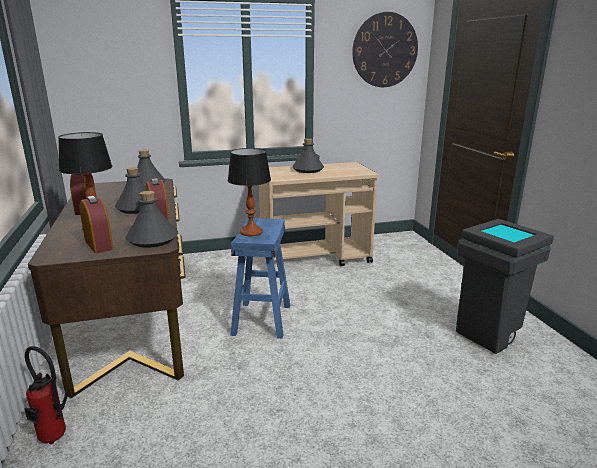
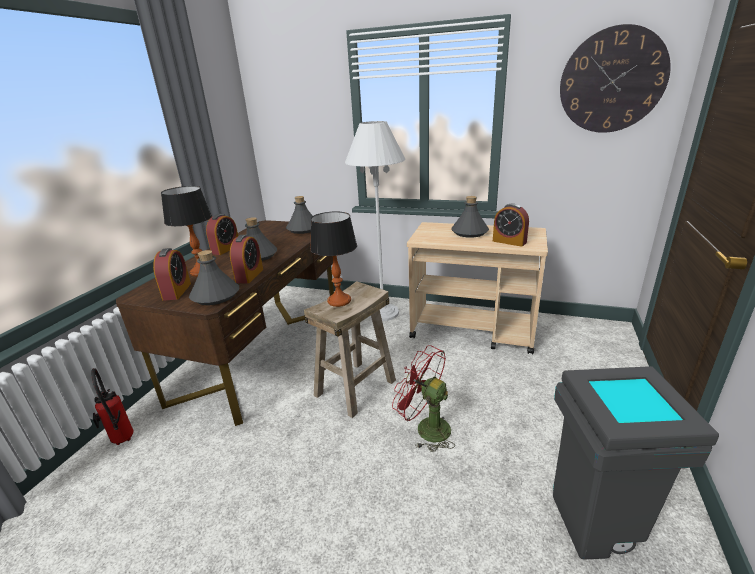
camera: 35 degrees right, 5 degrees up
blue stool [230,218,290,339] -> beige stool [304,281,396,418]
none -> white floor lamp [345,121,405,321]
none -> red fan [392,345,455,452]
none -> alarm clock [493,204,529,247]

